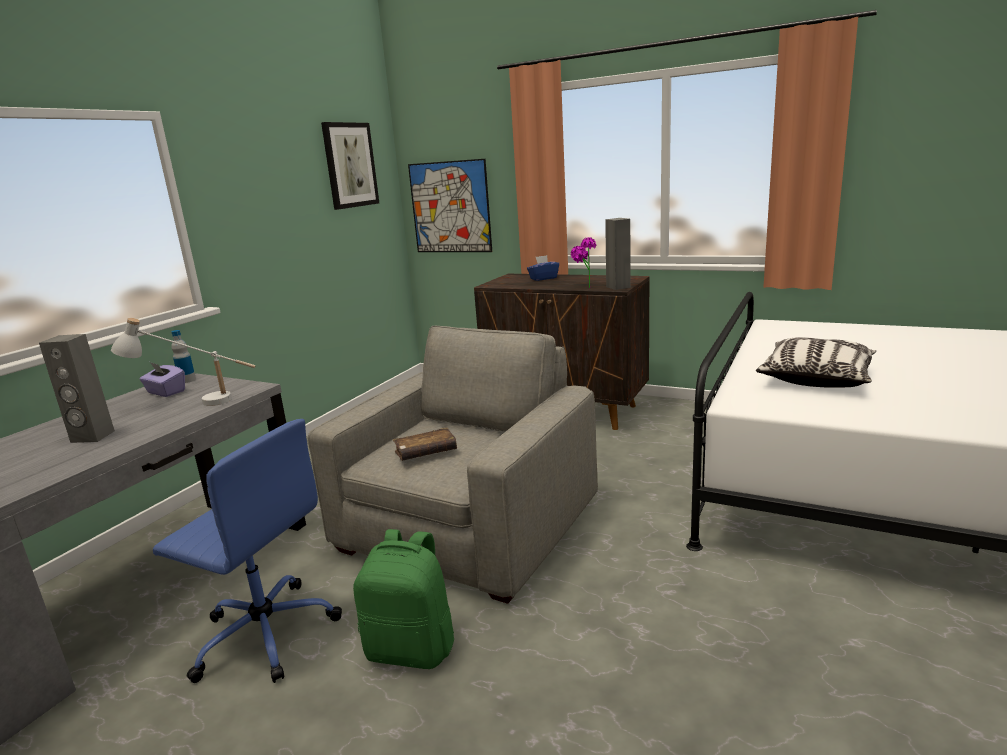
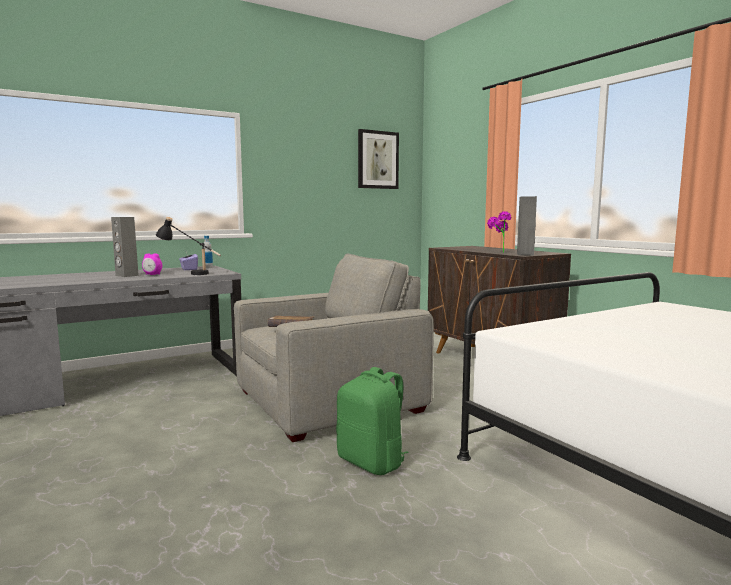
camera: 30 degrees right, 10 degrees down
white table lamp [111,318,256,406] -> black table lamp [156,217,221,275]
blue office chair [153,419,342,683] -> none
green backpack [353,529,454,669] -> green backpack moved to [336,367,409,475]
picture [408,159,492,252] -> none
blue tissue box [527,255,559,281] -> none
pillow [756,337,876,388] -> none
none -> alarm clock [142,253,162,275]

